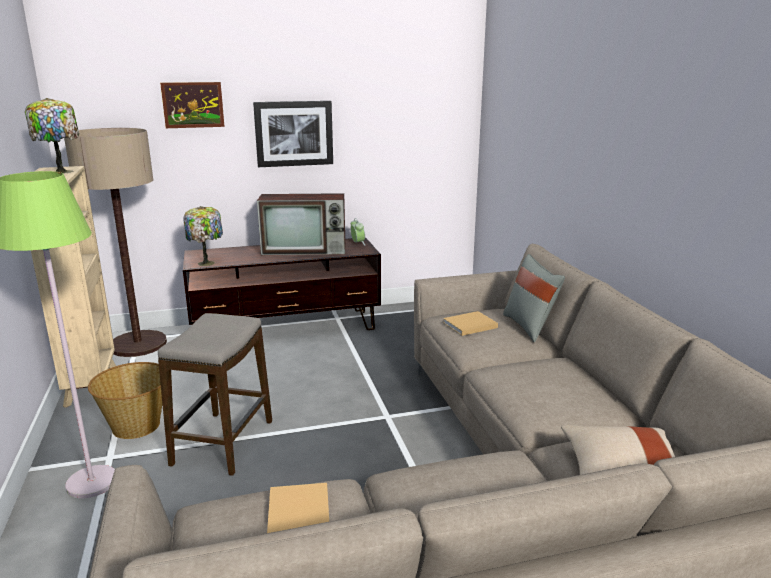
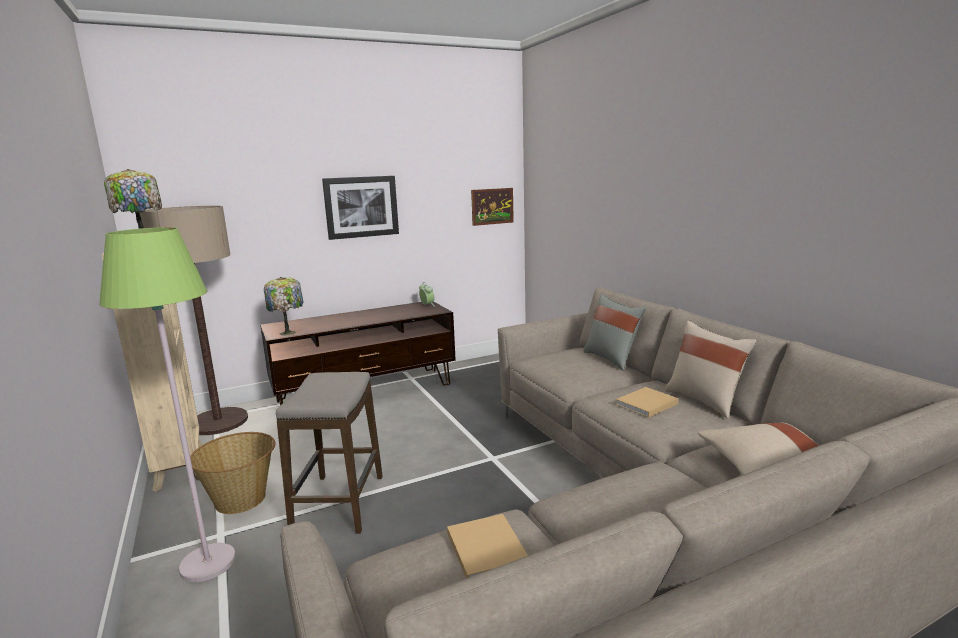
camera: 10 degrees left, 5 degrees down
picture [160,82,225,128] -> picture moved to [471,188,514,226]
television [257,193,345,255] -> none
beige book [443,311,498,336] -> beige book moved to [616,387,679,418]
none -> beige pillow [665,320,757,419]

